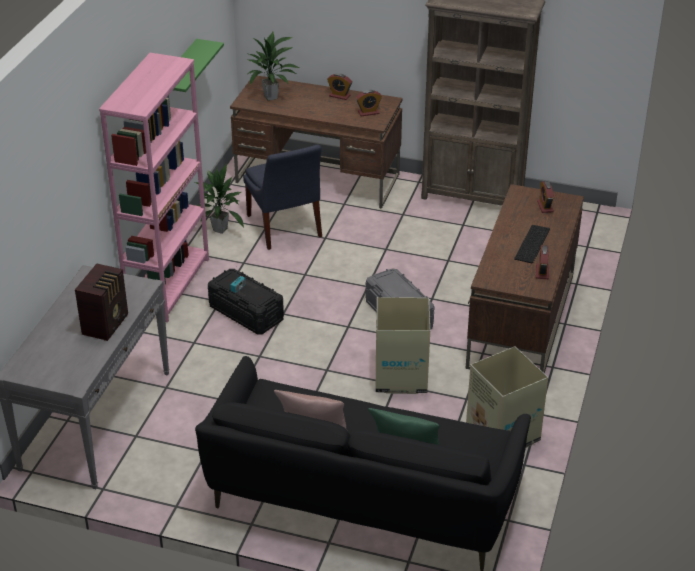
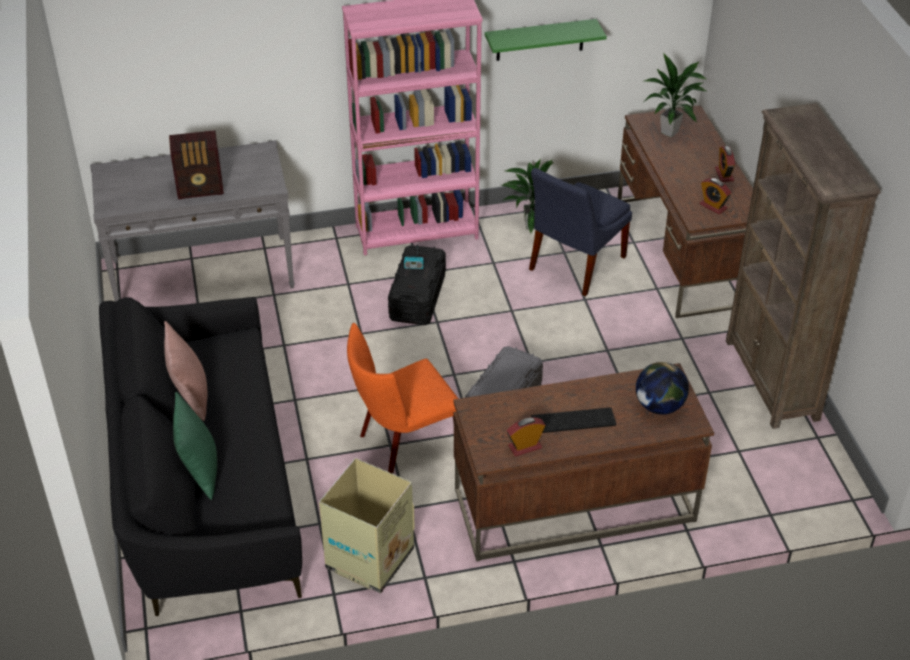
camera: 60 degrees right, 5 degrees up
cardboard box [376,297,430,394] -> orange chair [347,323,458,474]
alarm clock [537,181,554,213] -> globe [636,362,689,415]

